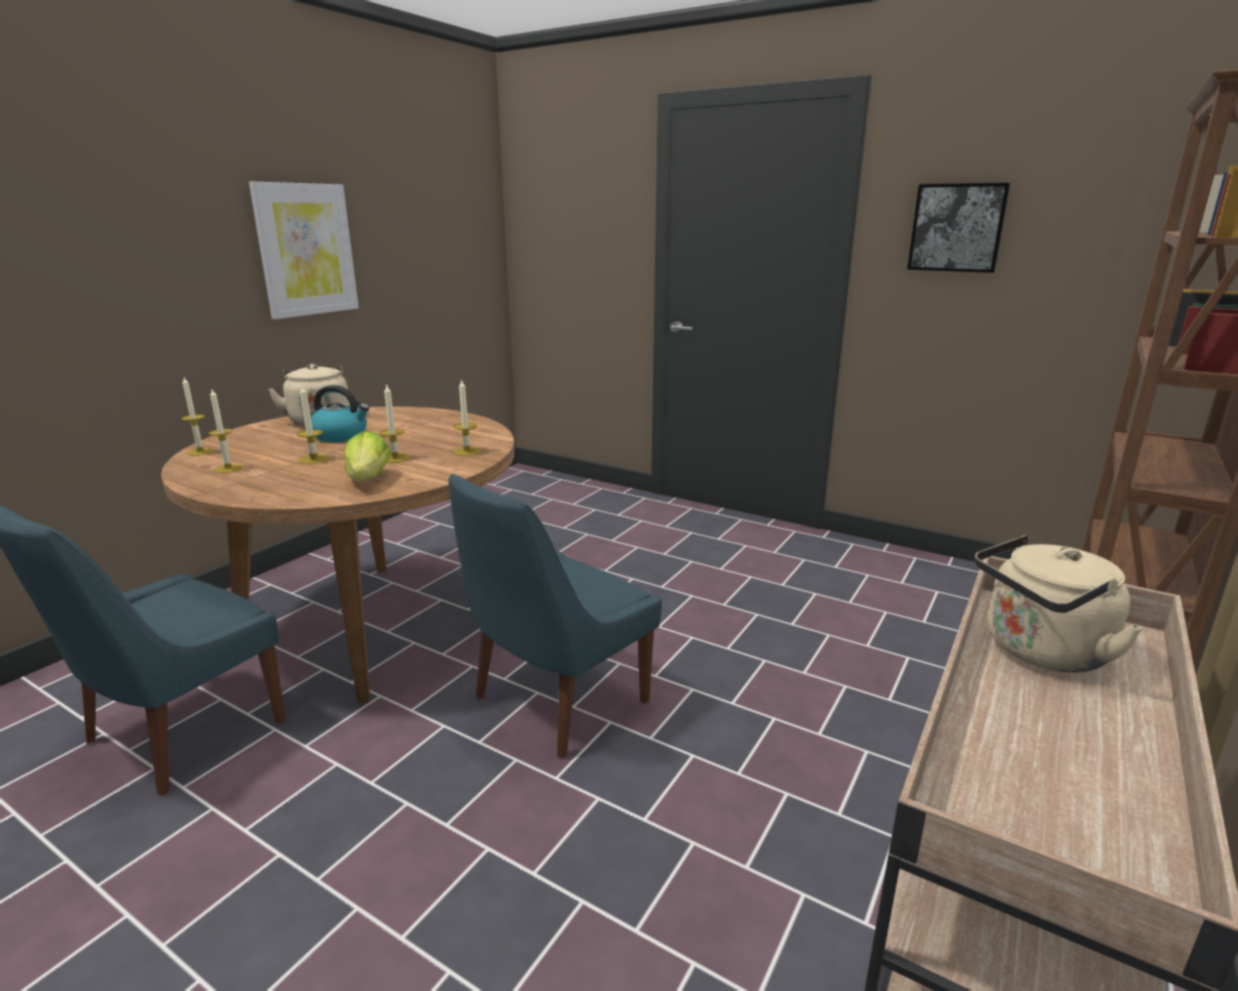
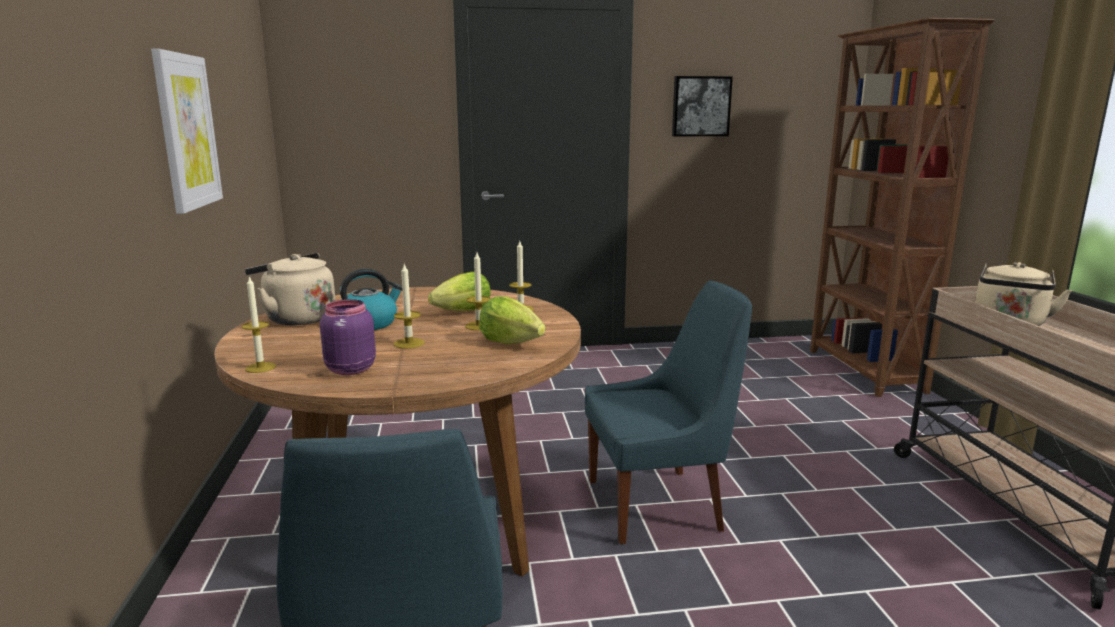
camera: 40 degrees left, 5 degrees down
candle [209,389,242,473] -> purple jar [320,299,376,375]
blue chair [448,474,662,759] -> blue chair turned 105 degrees counterclockwise [585,280,752,544]
none -> lettuce [428,272,491,311]

